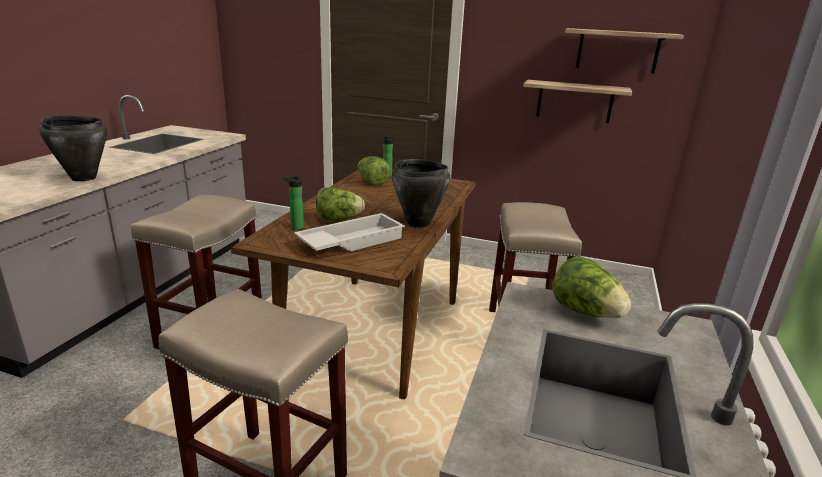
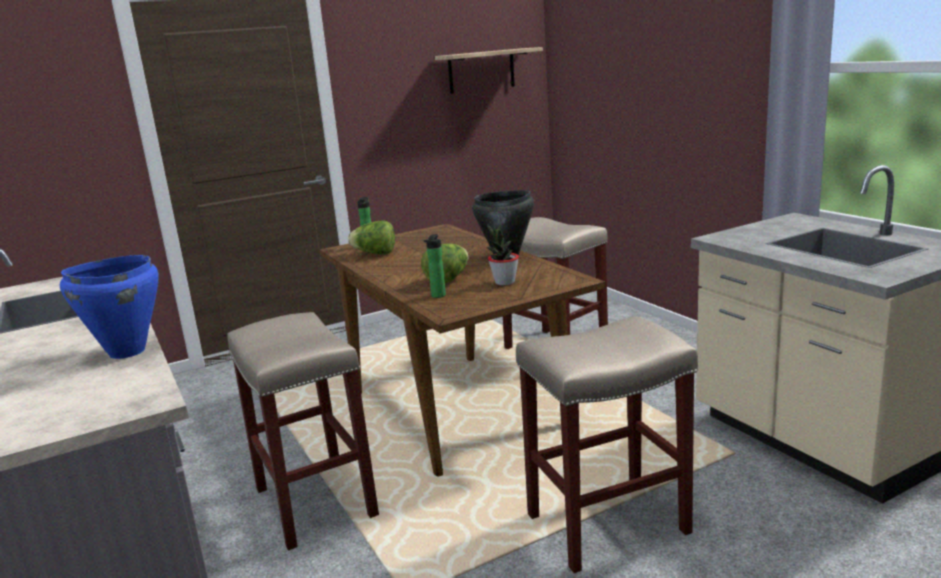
camera: 45 degrees left, 5 degrees down
black cooking pot [39,115,107,181] -> blue cooking pot [60,255,159,359]
white tray [294,213,405,251] -> potted plant [487,224,519,285]
shelf [523,80,632,123] -> none
lettuce [553,256,631,318] -> none

